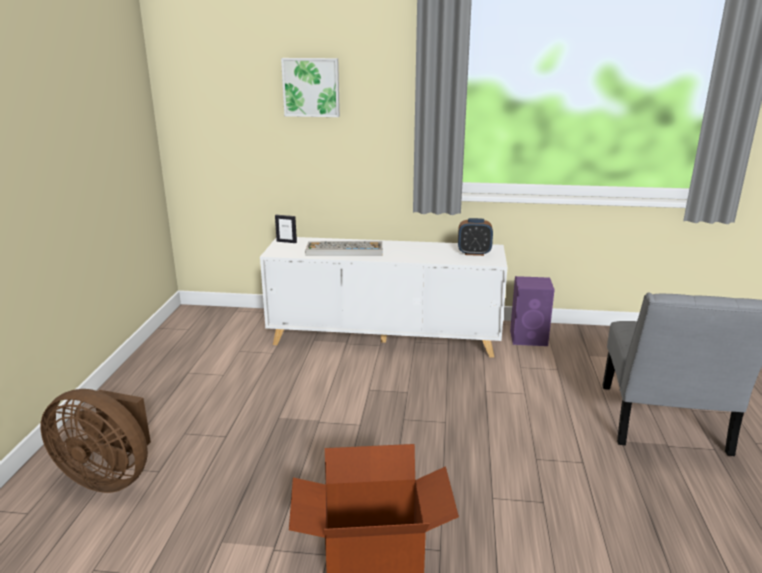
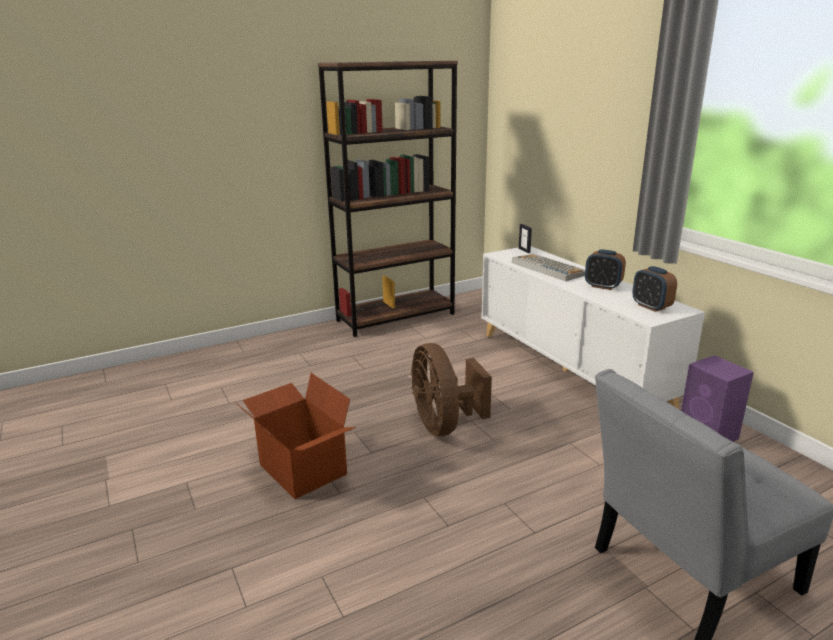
camera: 55 degrees right, 0 degrees up
brown fan [41,389,151,493] -> brown fan moved to [411,343,492,436]
picture [281,58,340,117] -> none
none -> brown bookcase [318,61,458,337]
none -> alarm clock [585,249,626,290]

